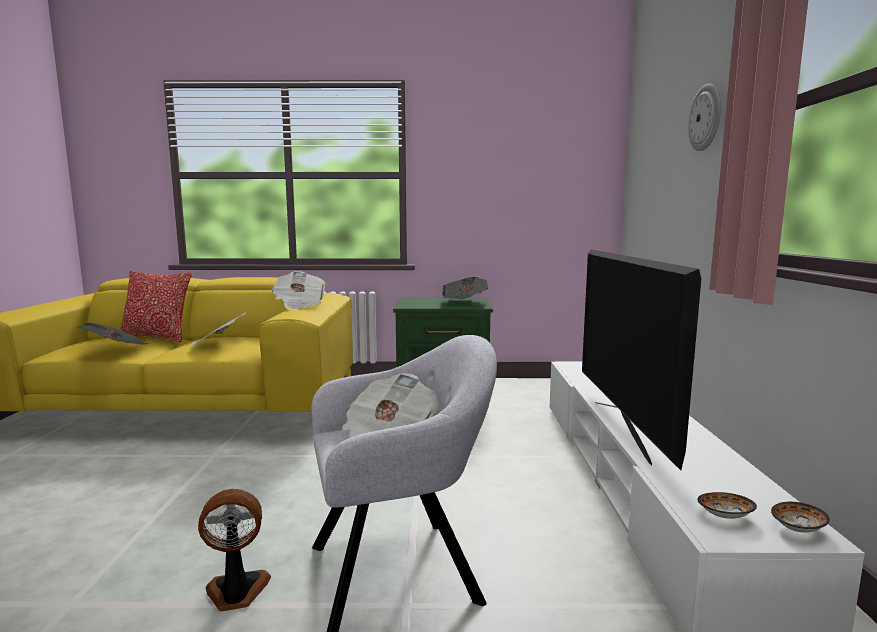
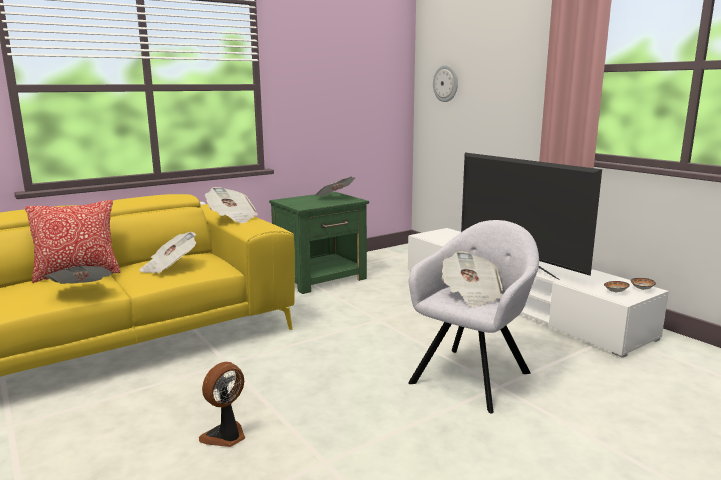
camera: 35 degrees left, 5 degrees up
fan [198,489,271,612] -> fan moved to [199,362,245,447]
wall clock [688,83,721,151] -> wall clock moved to [433,65,458,102]

